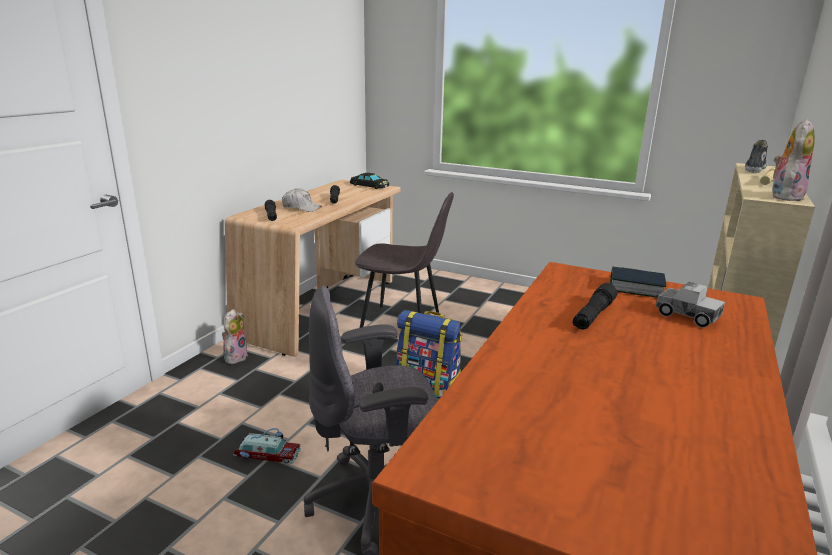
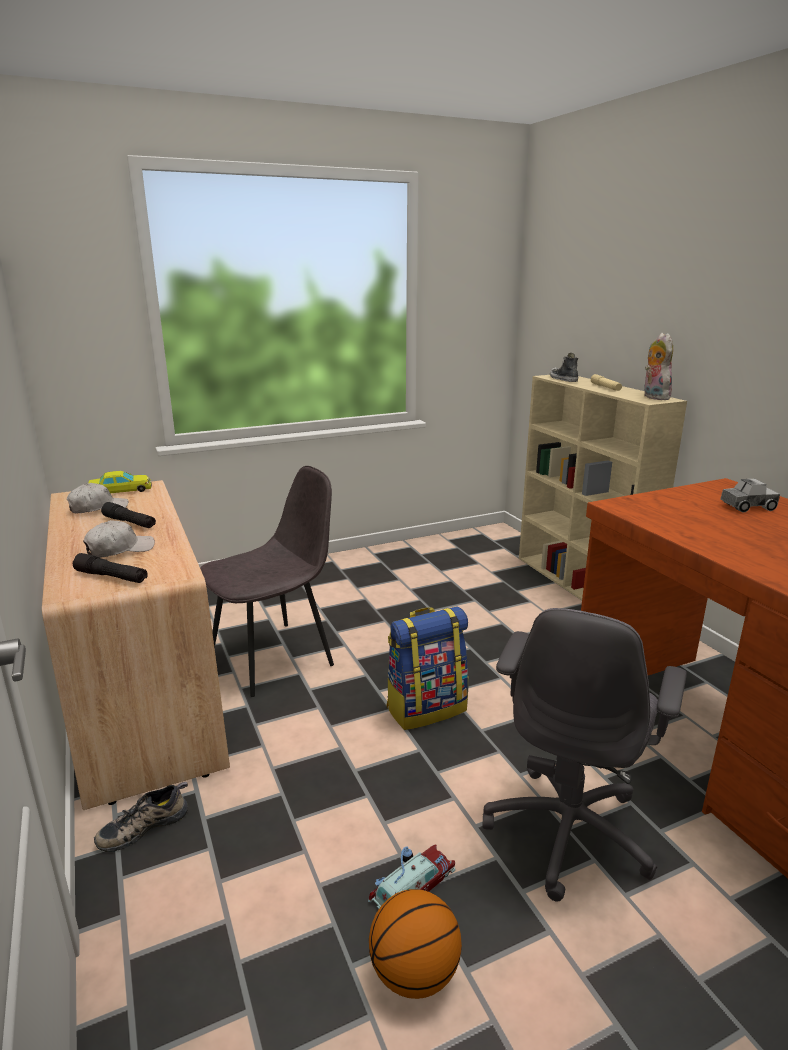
camera: 50 degrees left, 0 degrees up
plush toy [222,309,248,364] -> shoe [94,782,188,852]
black toy car [350,173,389,189] -> yellow toy car [88,471,152,493]
black flashlight [573,283,618,329] -> none
book [610,266,666,298] -> none
none -> white cap [67,483,128,514]
none -> basketball [369,889,462,999]

